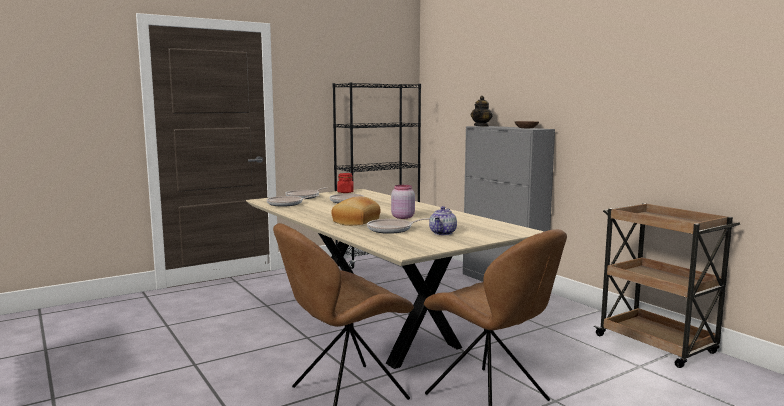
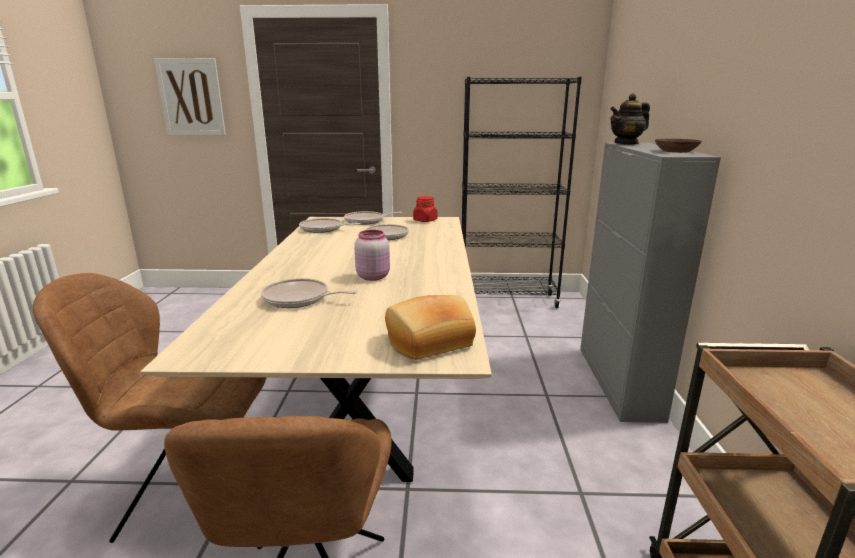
camera: 35 degrees right, 10 degrees up
bread [331,197,381,226] -> bread moved to [385,295,476,360]
teapot [429,206,457,235] -> none
none -> picture [154,58,226,135]

